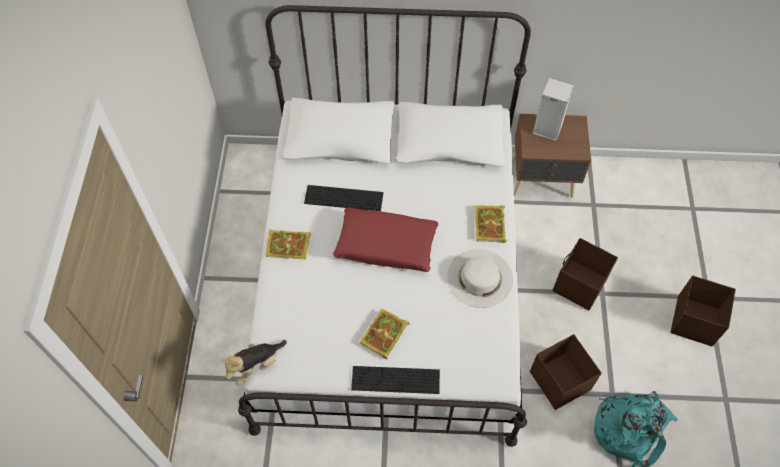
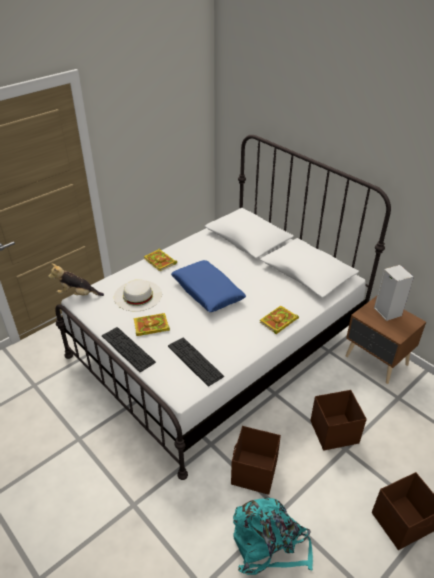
camera: 45 degrees right, 20 degrees down
keyboard [304,185,383,211] -> keyboard moved to [168,337,224,387]
red pillow [333,207,438,272] -> blue pillow [171,260,246,312]
white hat [447,249,513,308] -> white hat moved to [114,279,162,312]

